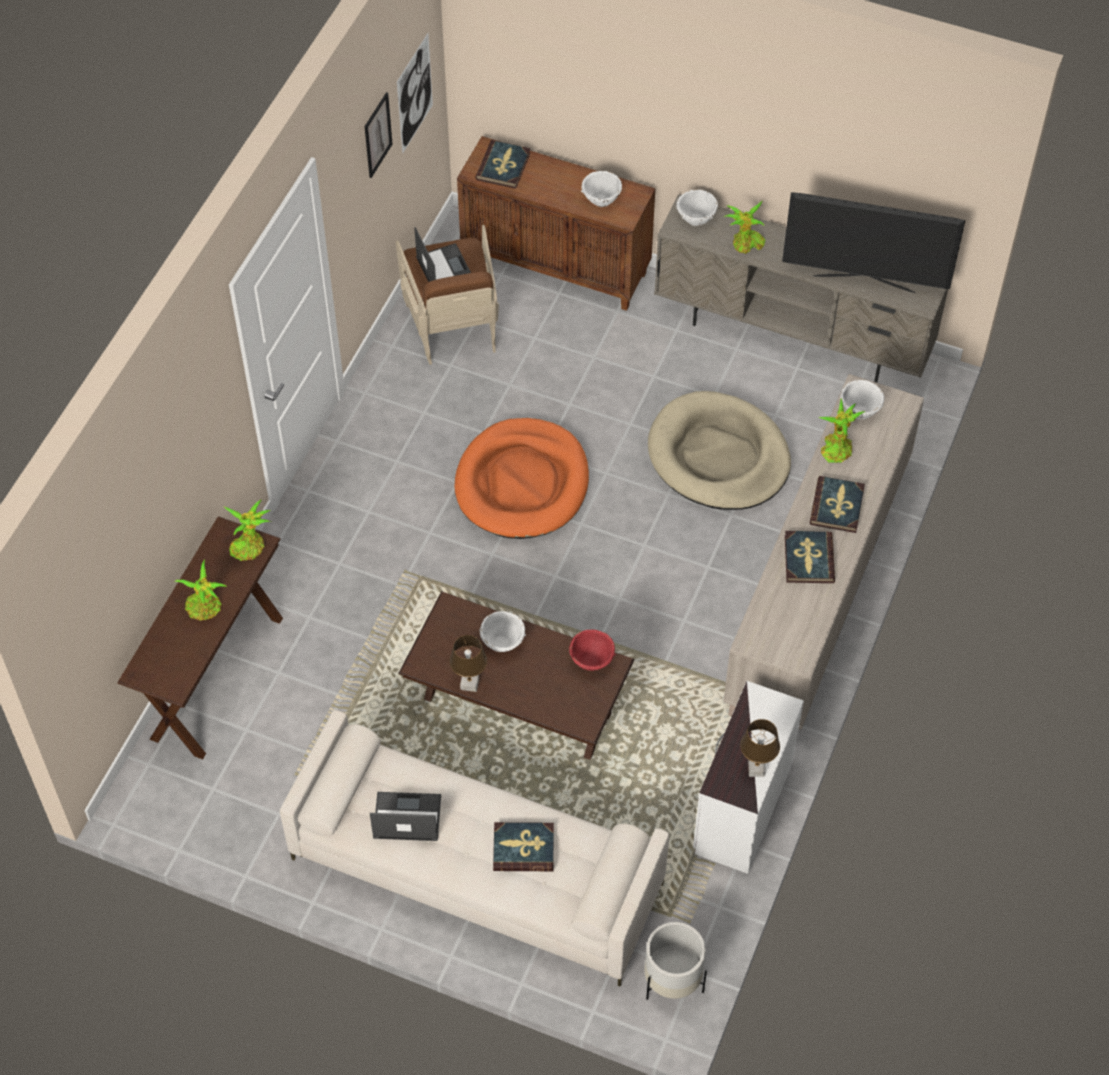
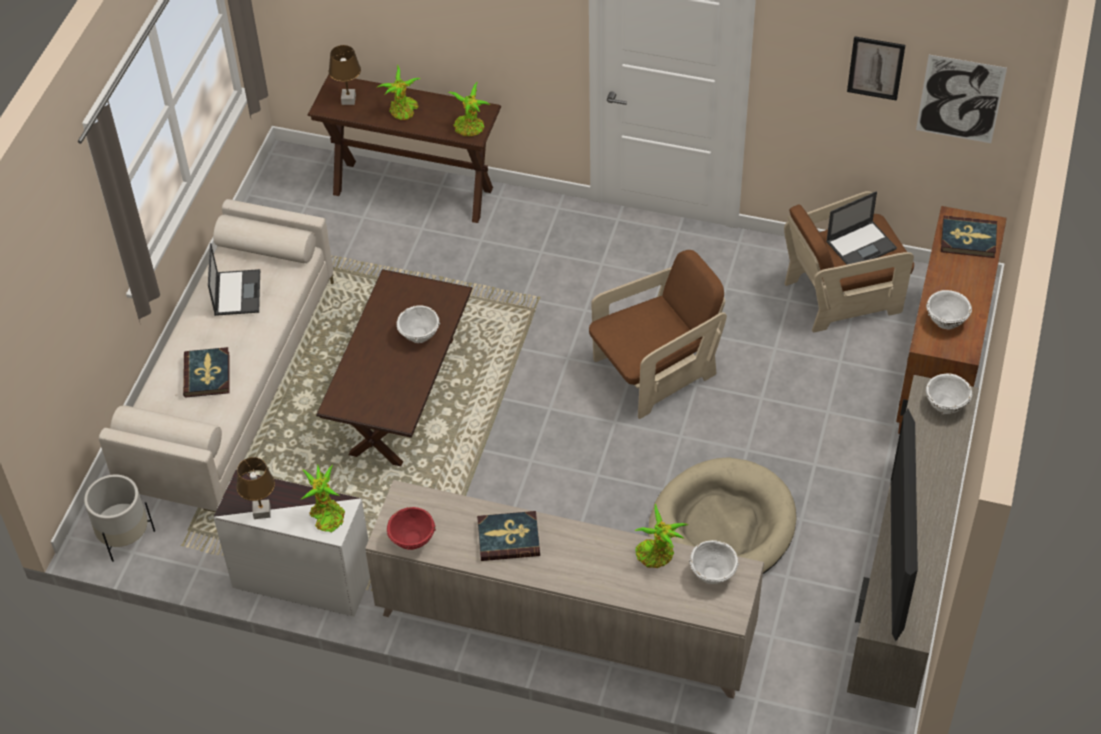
camera: 85 degrees right, 5 degrees down
brown table lamp [450,635,487,692] -> brown table lamp moved to [329,45,361,105]
orange dog bed [454,418,589,539] -> brown armchair [589,250,727,419]
red bowl [569,629,616,671] -> red bowl moved to [387,507,436,550]
potted plant [725,200,766,254] -> potted plant moved to [300,465,345,532]
book [810,476,865,533] -> none

